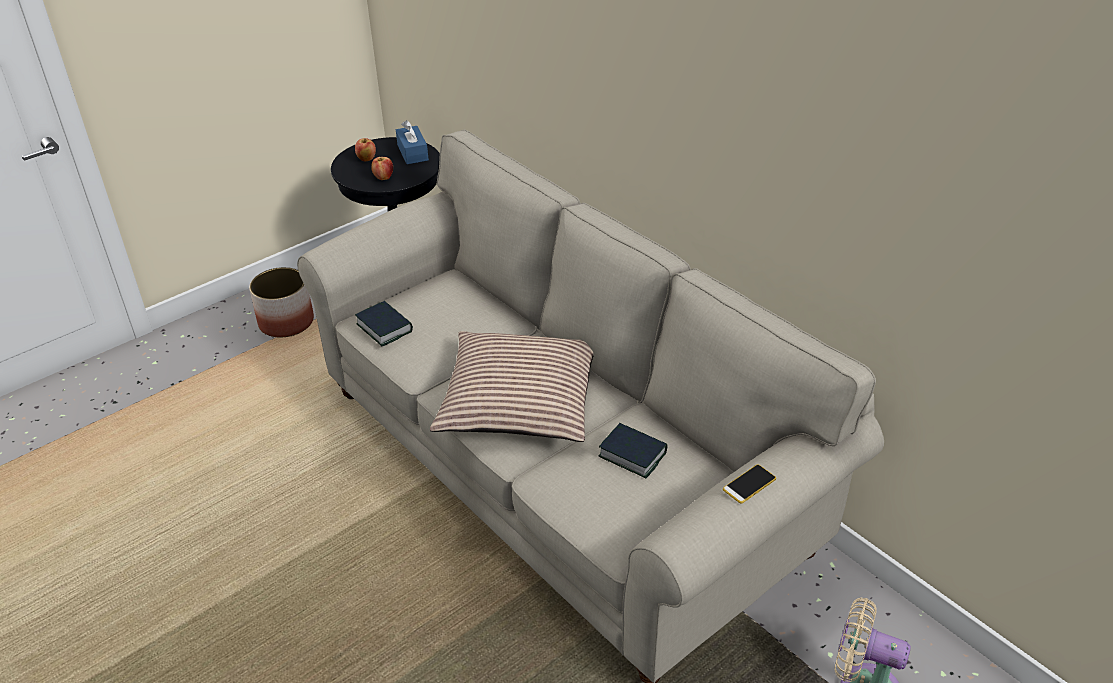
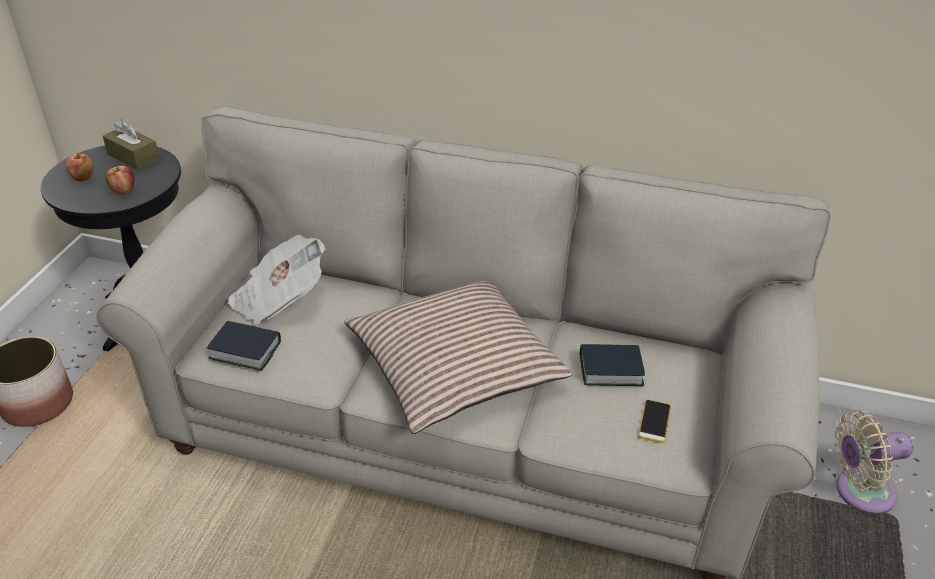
camera: 35 degrees left, 0 degrees up
blue tissue box [396,120,429,164] -> brown tissue box [103,120,160,170]
phone [723,465,776,503] -> phone moved to [638,400,671,443]
none -> newspaper [228,235,326,325]

